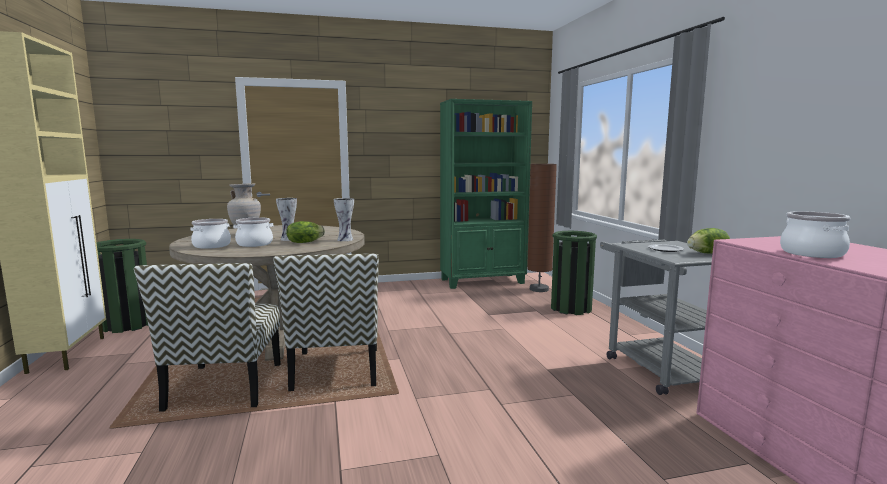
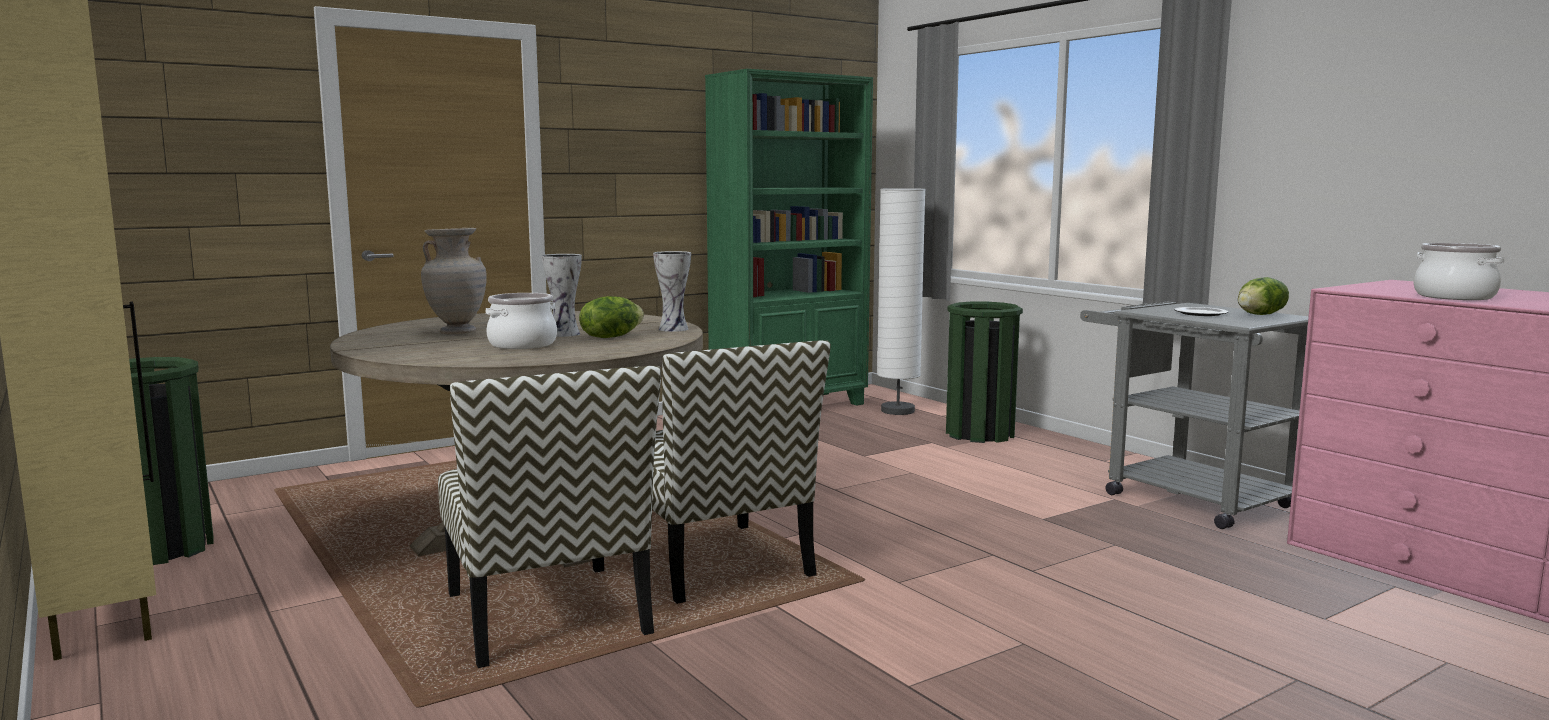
camera: 20 degrees left, 0 degrees up
cooking pot [190,219,231,249] -> none
brown floor lamp [527,164,557,292] -> white floor lamp [877,188,926,415]

